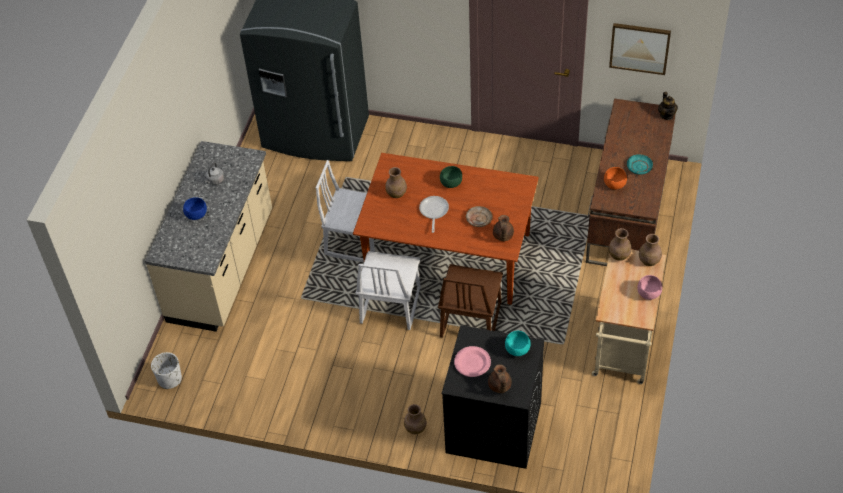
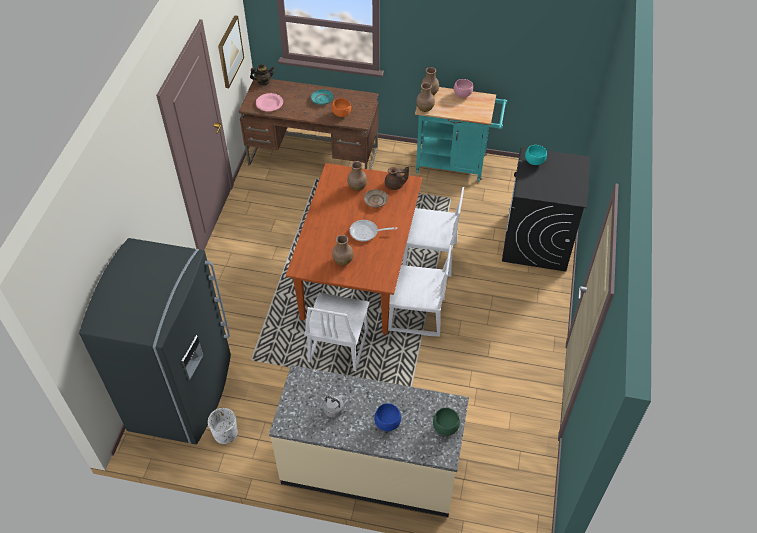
camera: 95 degrees left, 0 degrees up
white planter [151,352,182,389] -> white planter moved to [208,408,238,444]
brown vase [404,404,427,434] -> brown vase moved to [347,161,367,191]
brown chair [438,264,503,338] -> white chair [403,187,464,277]
green bowl [440,166,462,188] -> green bowl moved to [433,408,460,436]
pink plate [454,346,491,377] -> pink plate moved to [256,93,283,111]
brown teapot [488,364,512,393] -> none
beige cart [592,250,666,384] -> turquoise cart [415,87,507,182]

